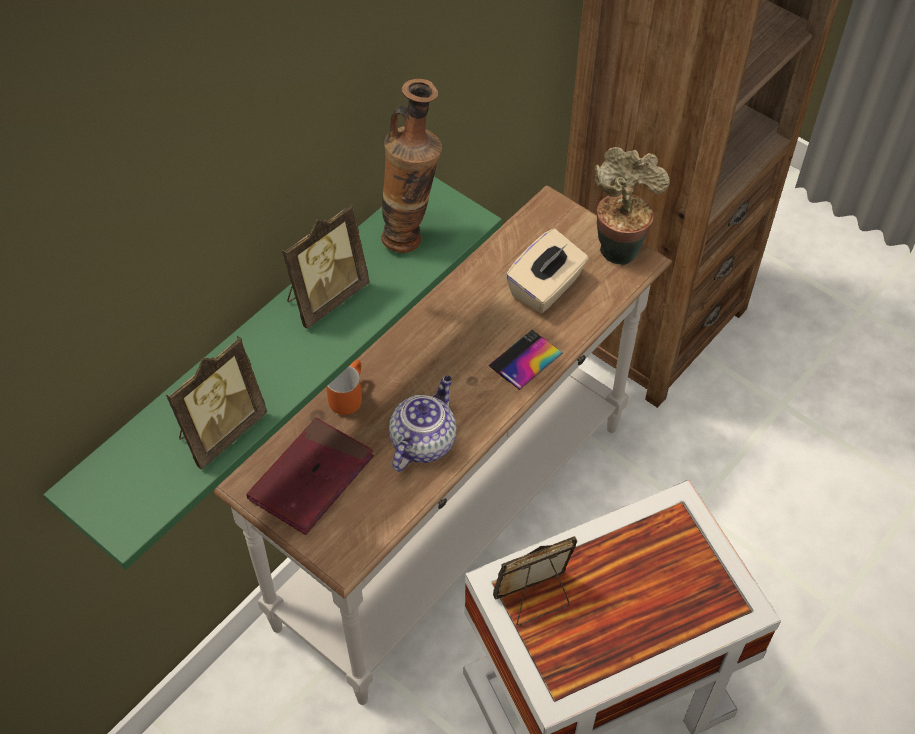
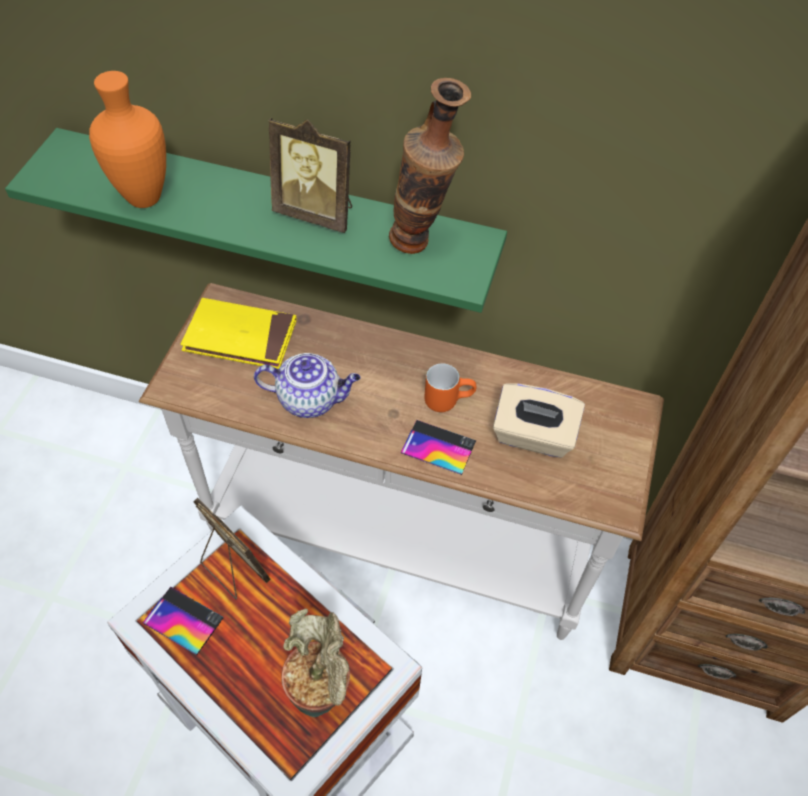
camera: 65 degrees right, 0 degrees up
picture frame [166,336,267,470] -> orange vase [89,71,166,208]
red book [246,418,374,535] -> yellow book [181,298,297,369]
orange mug [326,359,362,415] -> orange mug moved to [424,363,476,412]
potted plant [595,147,670,265] -> potted plant moved to [281,608,350,717]
none -> phone [143,587,224,655]

